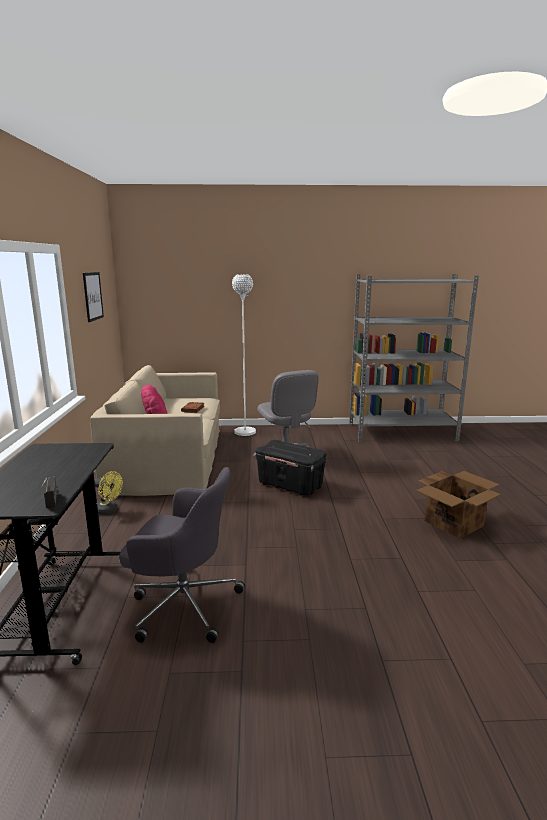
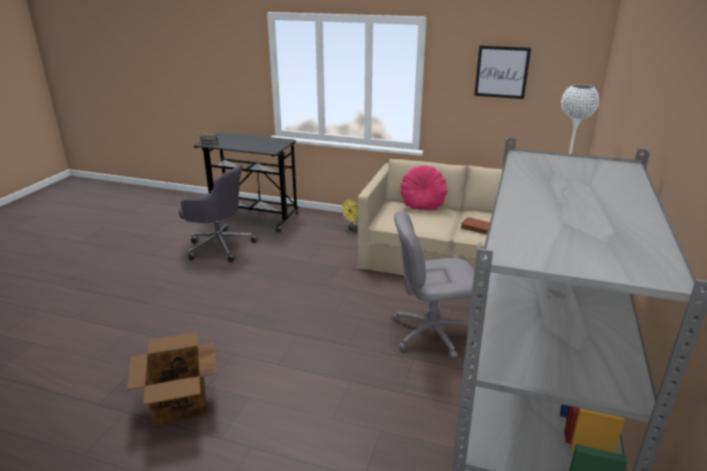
camera: 110 degrees right, 10 degrees up
grey office chair [119,467,245,643] -> grey office chair turned 105 degrees counterclockwise [179,163,258,262]
black storage box [255,440,327,496] -> none

